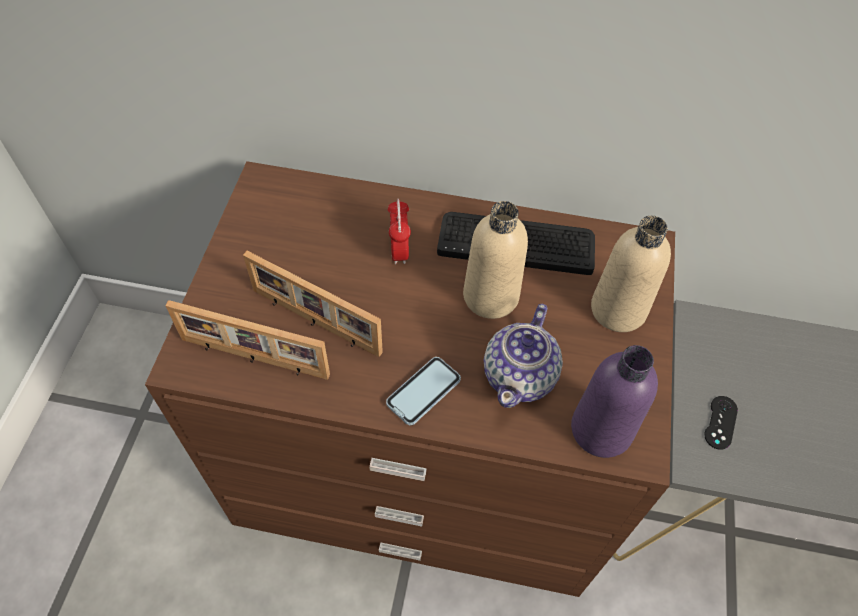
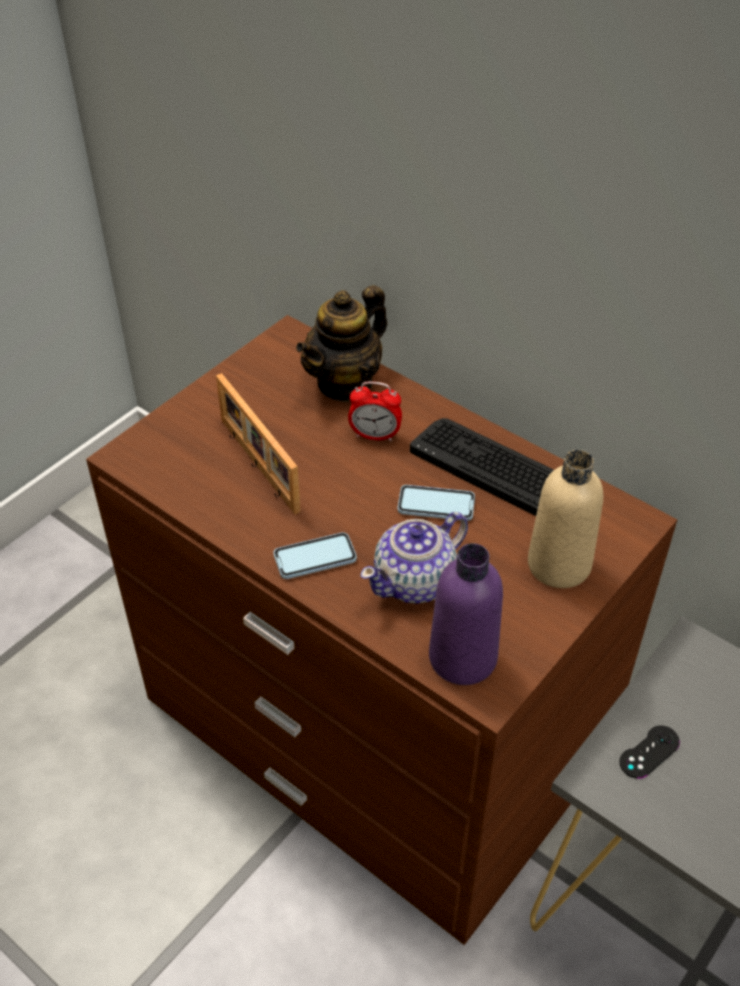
camera: 30 degrees right, 10 degrees down
picture frame [165,300,330,380] -> none
alarm clock [388,199,411,264] -> alarm clock turned 105 degrees counterclockwise [348,381,402,441]
beige bottle [463,201,528,319] -> phone [397,485,475,521]
none -> teapot [296,285,387,402]

